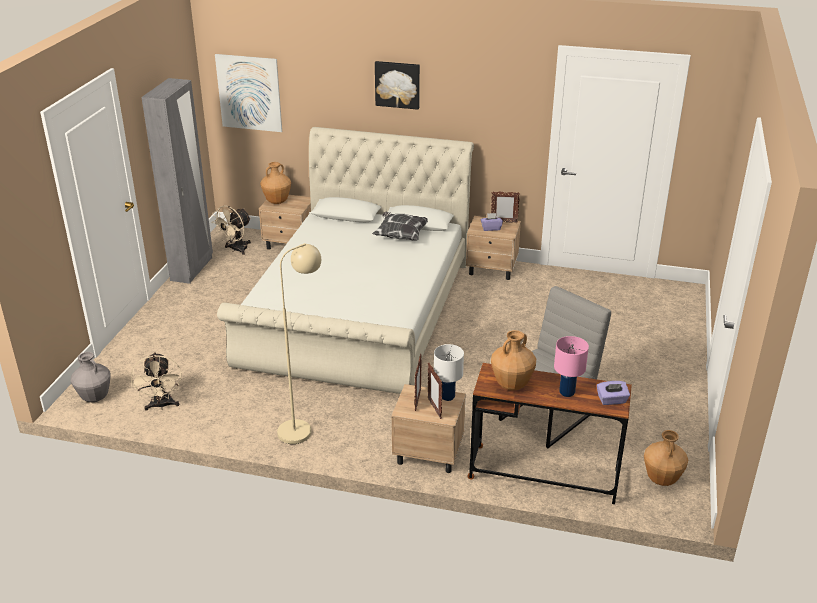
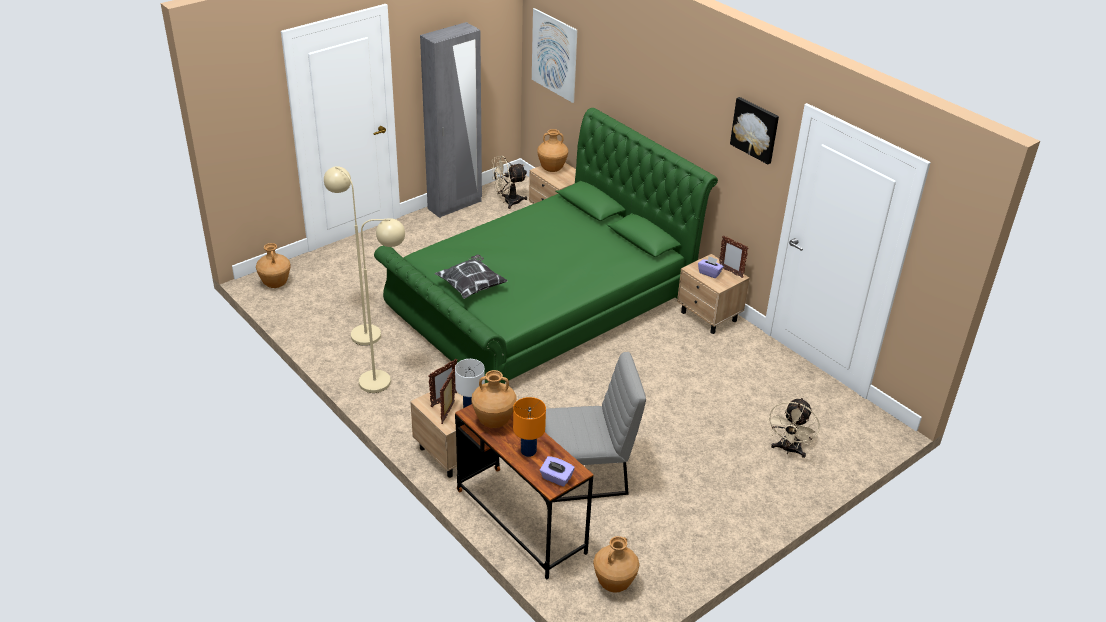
camera: 35 degrees right, 5 degrees up
grey vase [71,352,111,402] -> brown vase [256,243,291,288]
beige fan [131,352,182,410] -> beige fan moved to [767,397,820,458]
beige bed [217,127,474,394] -> green bed [374,108,718,384]
pillow [372,212,428,240] -> pillow moved to [435,254,508,299]
picture [375,61,420,110] -> picture moved to [730,97,779,164]
pink table lamp [554,336,589,397] -> orange table lamp [513,397,546,457]
none -> beige floor lamp [324,166,381,346]

